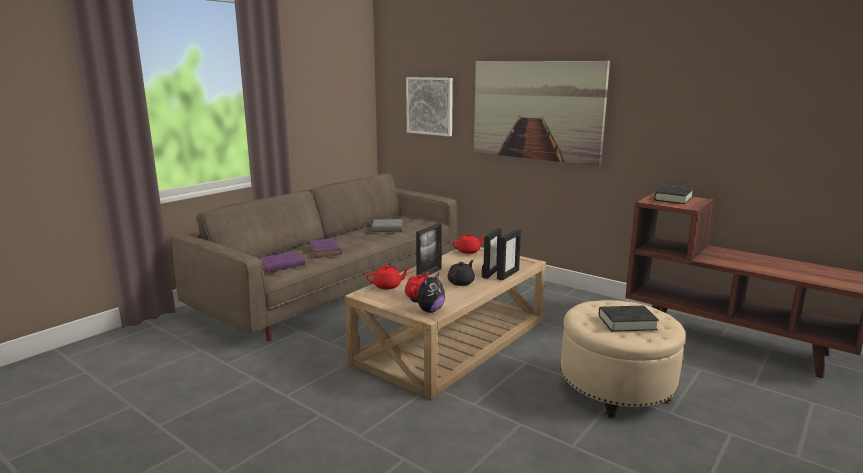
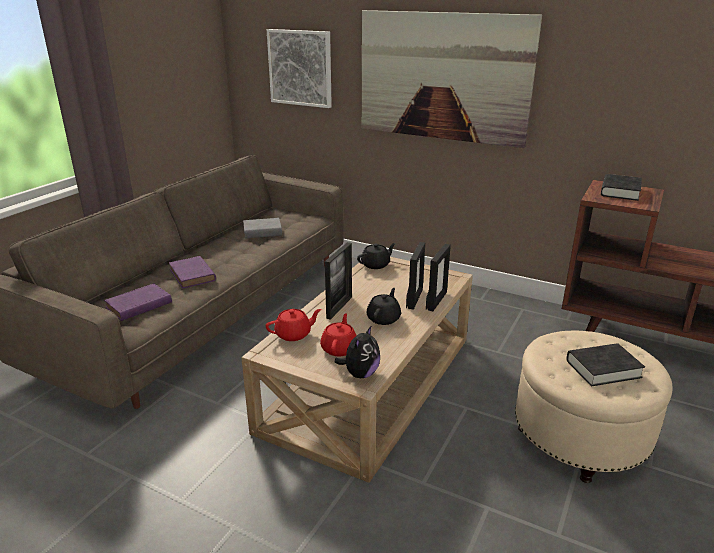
camera: 10 degrees left, 10 degrees up
red teapot [452,233,486,254] -> black teapot [357,243,396,269]

